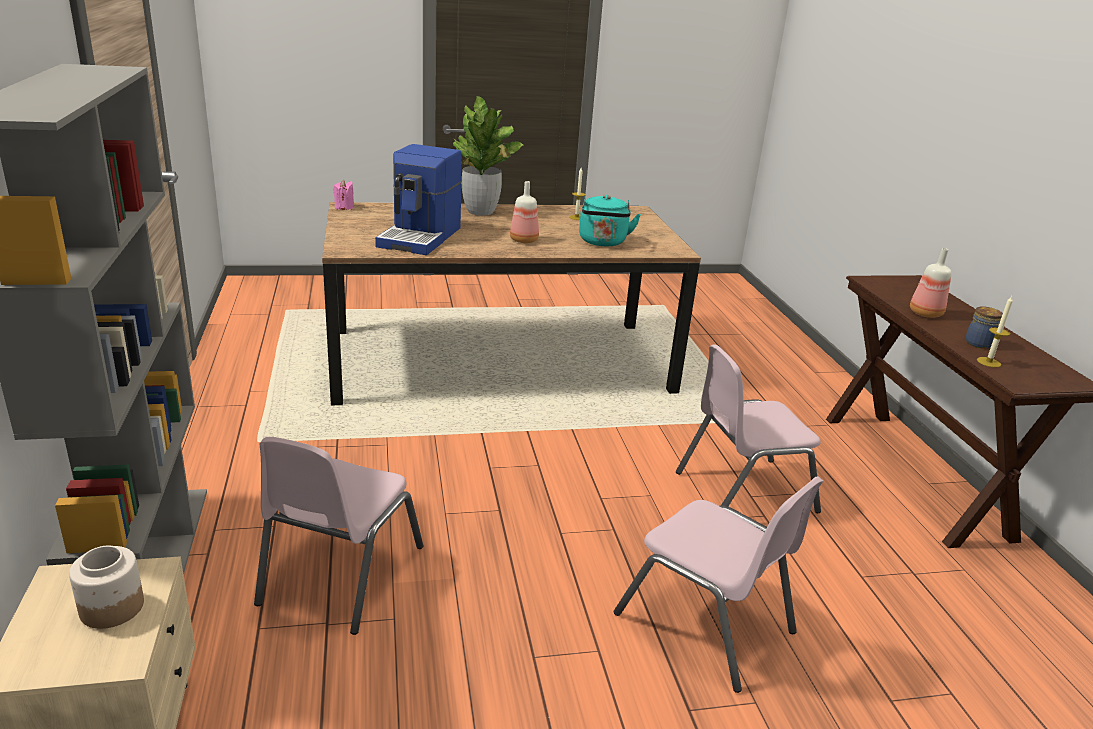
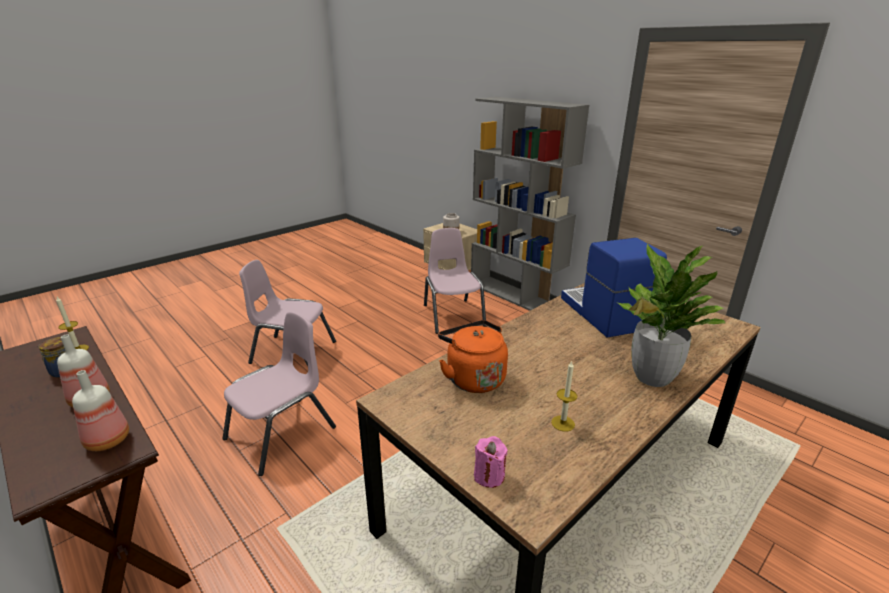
camera: 150 degrees right, 0 degrees up
pink candle [333,180,354,210] -> pink candle moved to [474,436,507,488]
bottle [510,181,539,243] -> bottle moved to [72,370,129,451]
turquoise kettle [579,195,641,246] -> orange kettle [438,320,508,393]

